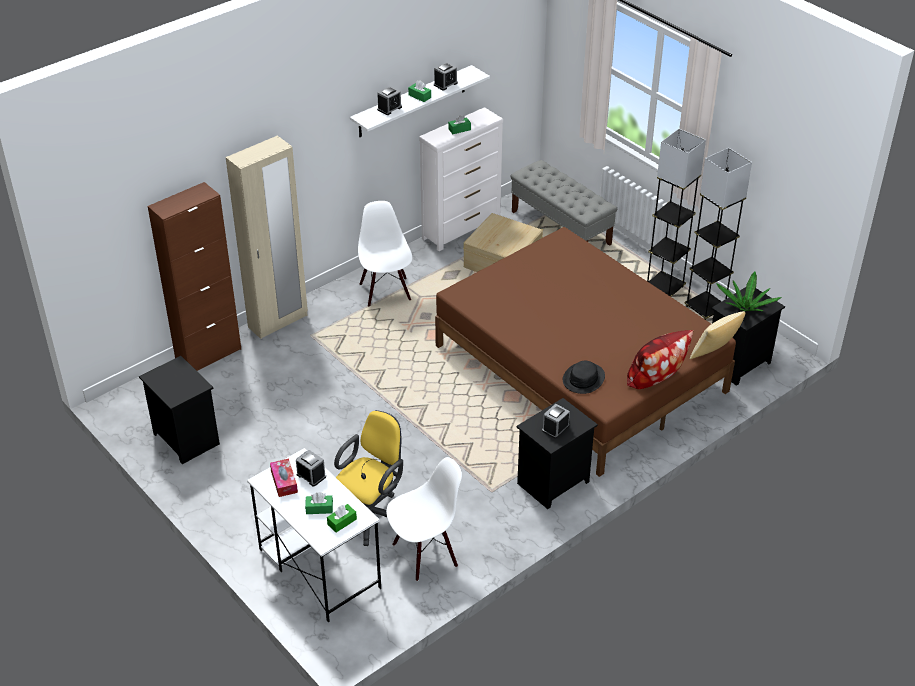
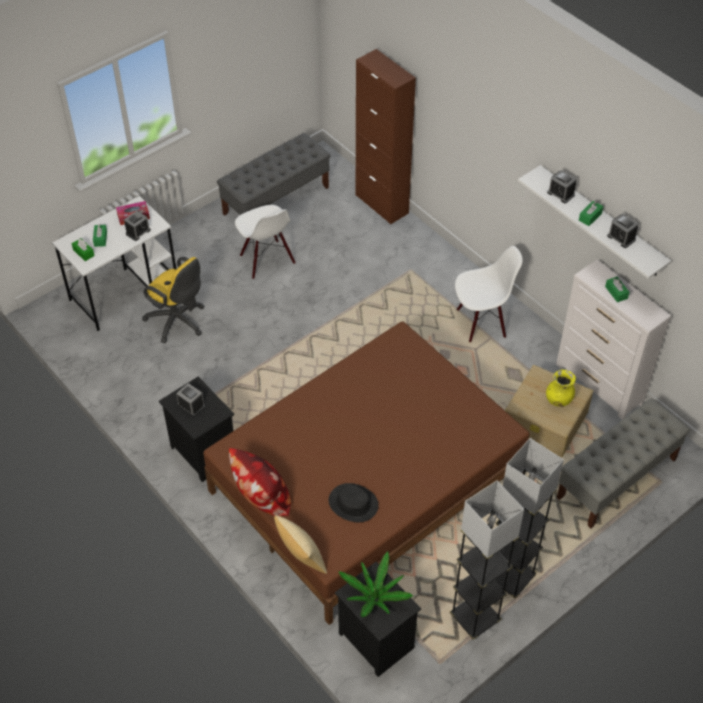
camera: 90 degrees right, 10 degrees up
black nightstand [139,356,220,464] -> grey bench [217,133,330,216]
beige wardrobe [226,136,308,339] -> none
white chair [386,457,462,581] -> white chair moved to [235,205,296,279]
black hat [563,360,605,394] -> black hat moved to [329,483,379,522]
none -> yellow vase [546,369,576,407]

